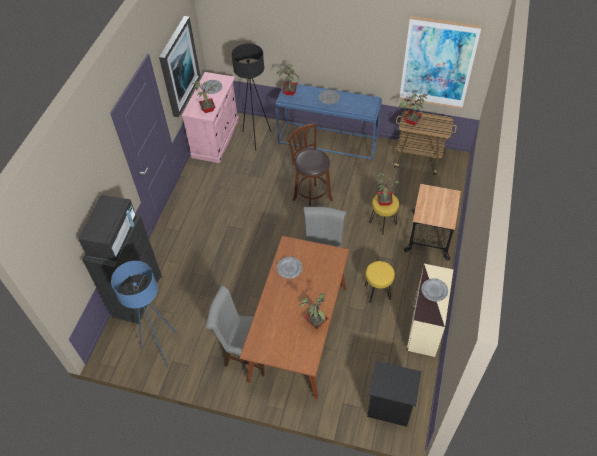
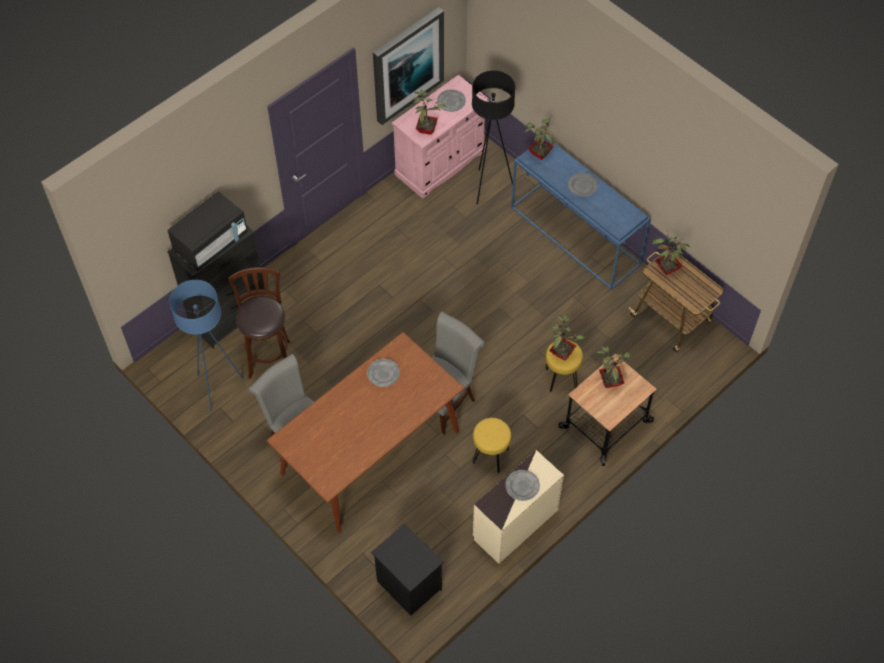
camera: 30 degrees right, 5 degrees up
brown stool [288,123,333,207] -> brown stool moved to [228,267,290,379]
potted plant [298,293,329,330] -> potted plant moved to [596,346,631,388]
picture [399,16,482,109] -> none

